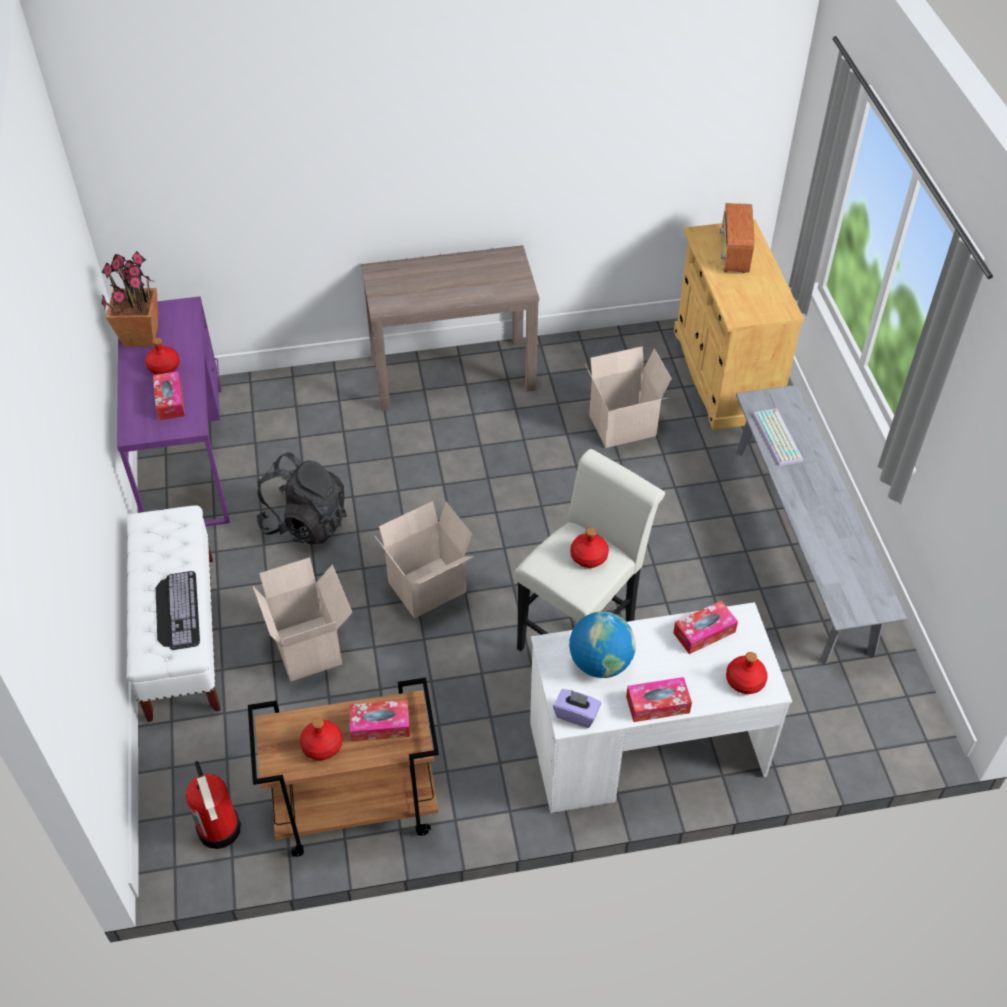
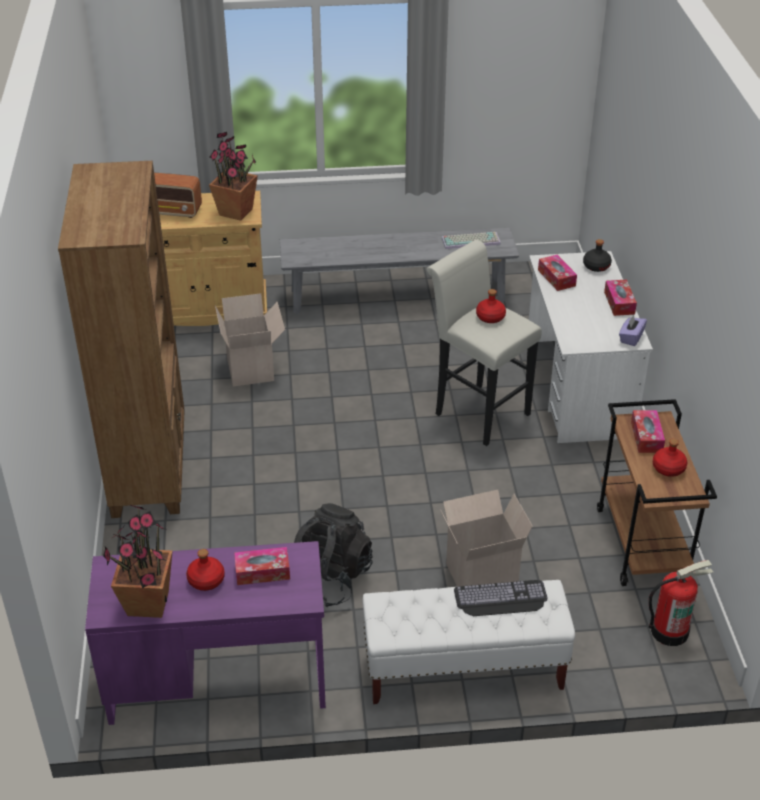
camera: 85 degrees left, 10 degrees down
brown console table [361,245,539,411] -> brown bookcase [58,161,185,518]
cardboard box [374,501,474,619] -> none
globe [569,611,636,678] -> none
red bottle [726,652,768,694] -> black bottle [583,239,612,272]
keyboard [753,408,803,466] -> keyboard moved to [442,232,501,249]
none -> potted plant [209,132,258,221]

